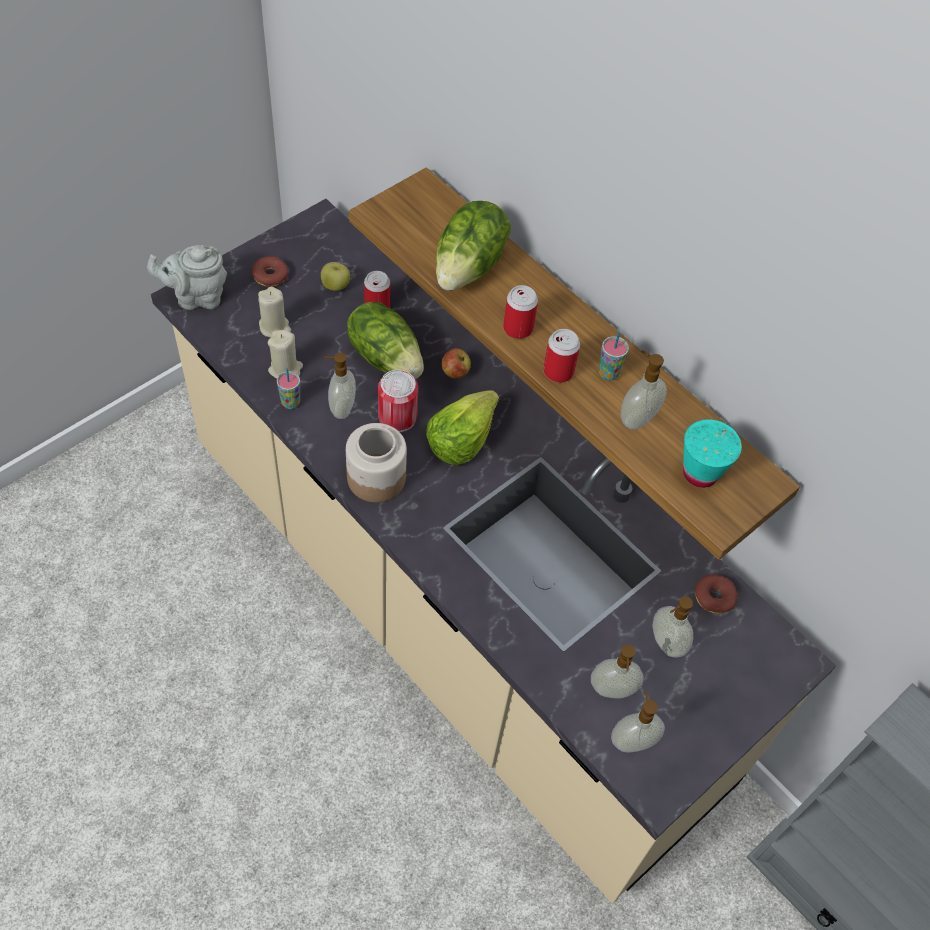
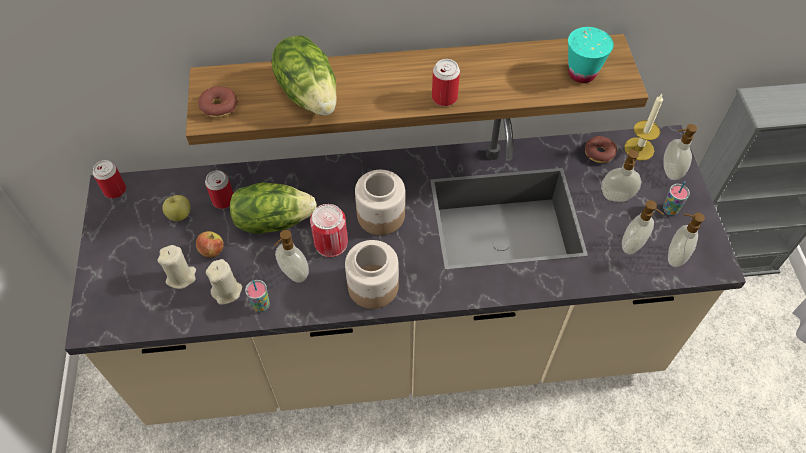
camera: 50 degrees left, 0 degrees up
grey teapot [147,245,227,310] -> none
donut [251,256,288,287] -> donut moved to [198,86,238,118]
lettuce [426,390,499,466] -> jar [355,170,405,235]
apple [442,348,471,379] -> apple moved to [196,231,224,258]
can [503,285,538,339] -> can moved to [93,160,126,198]
cup [598,332,629,381] -> cup moved to [663,181,690,215]
soap dispenser [621,350,667,430] -> soap dispenser moved to [663,124,697,180]
none -> candle [624,94,663,161]

